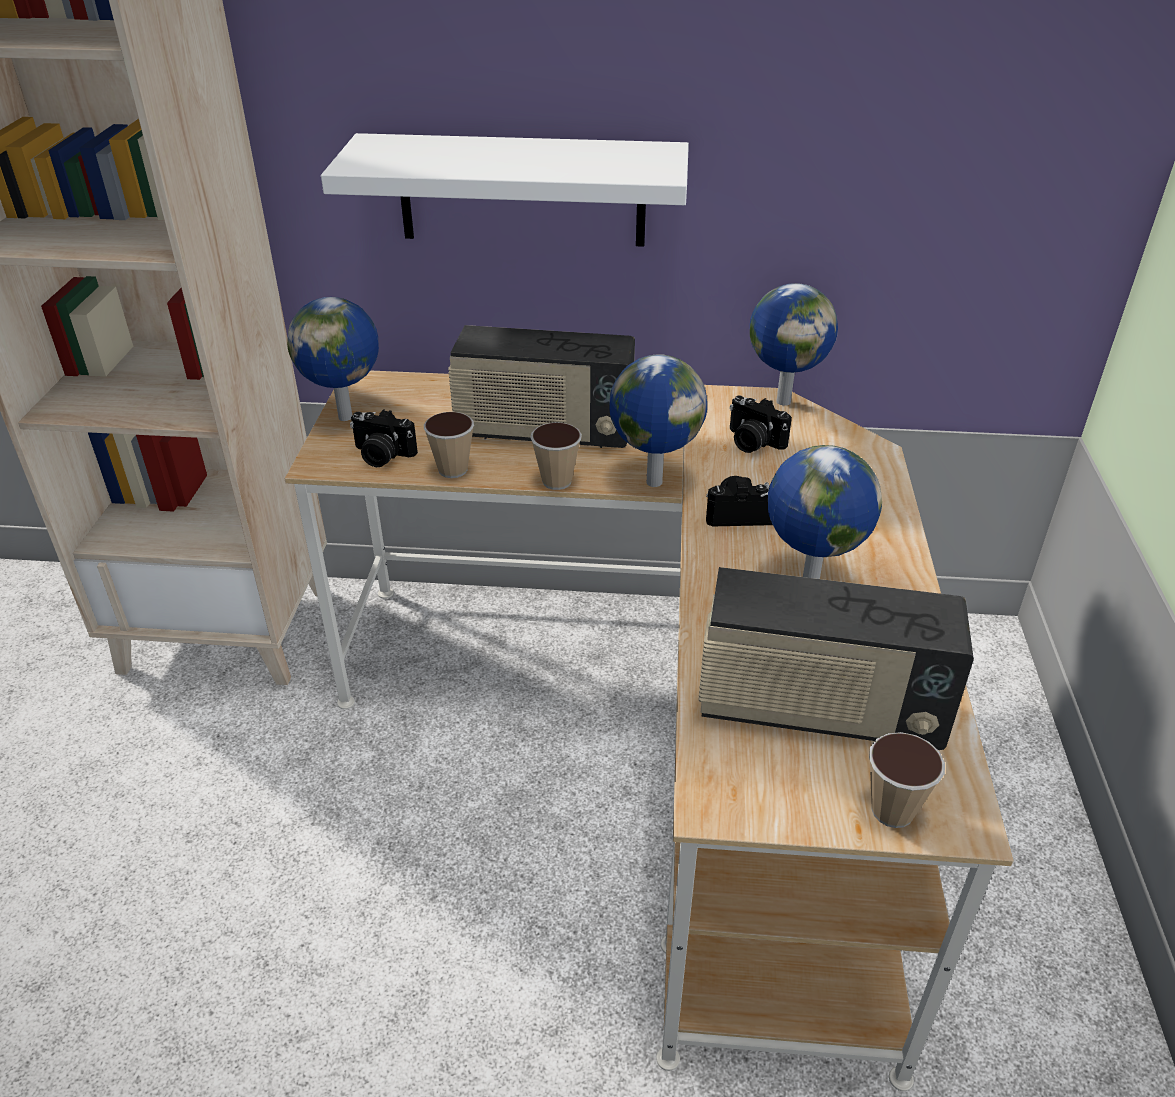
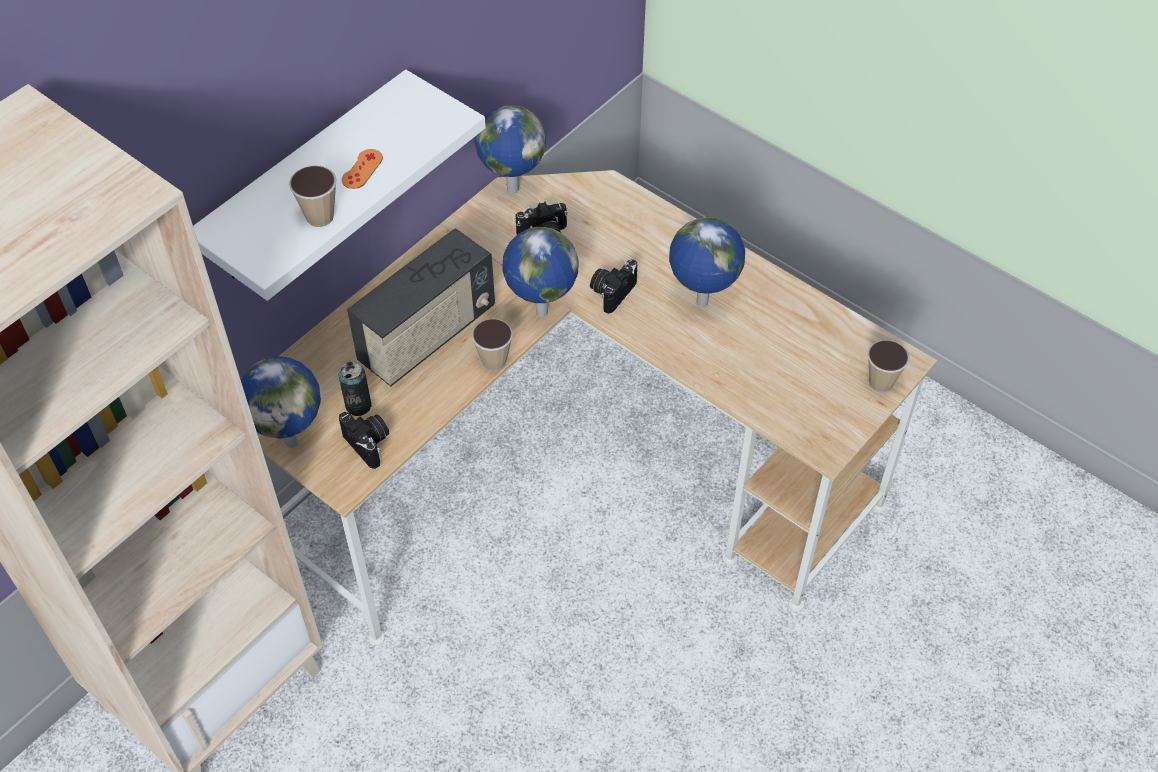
camera: 55 degrees left, 15 degrees up
camera [350,409,418,467] -> camera turned 90 degrees counterclockwise [339,412,389,469]
cup [424,412,474,478] -> cup moved to [289,165,337,227]
radio [698,567,974,750] -> none
none -> can [339,362,372,416]
none -> orange game controller [342,149,383,189]

